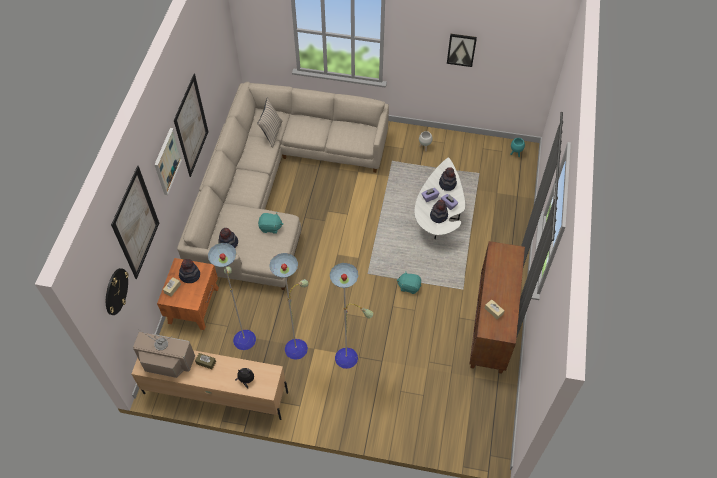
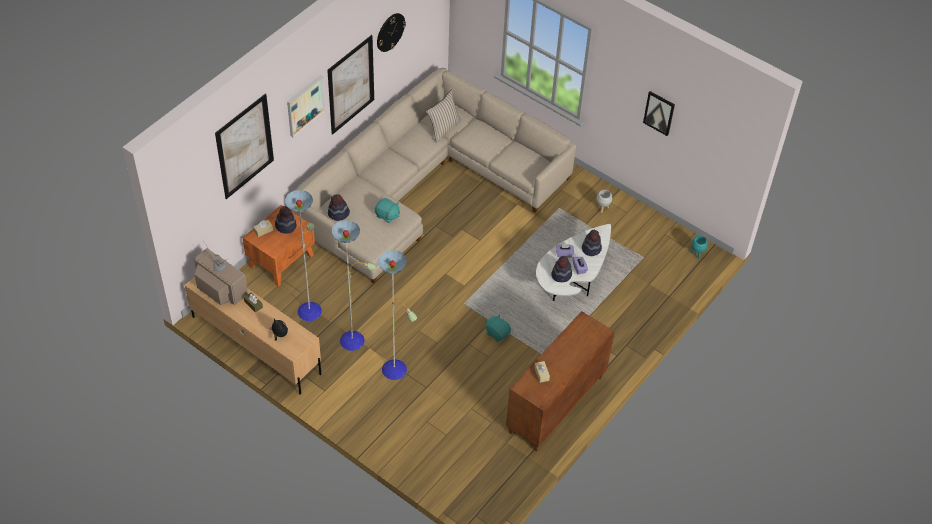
camera: 25 degrees right, 5 degrees down
wall clock [106,268,128,315] -> wall clock moved to [377,13,406,52]

